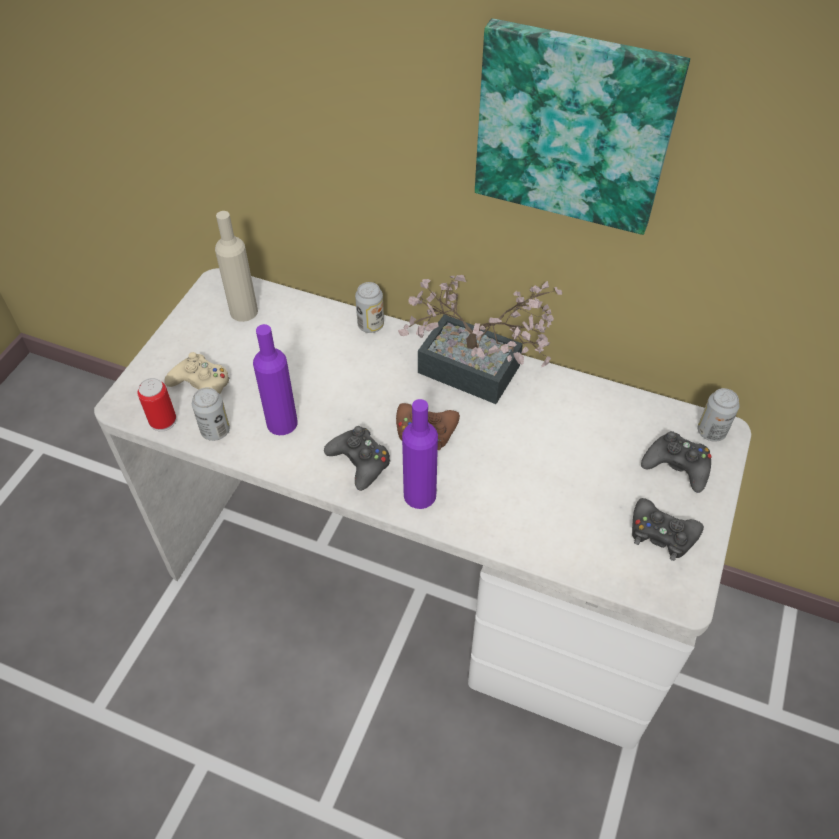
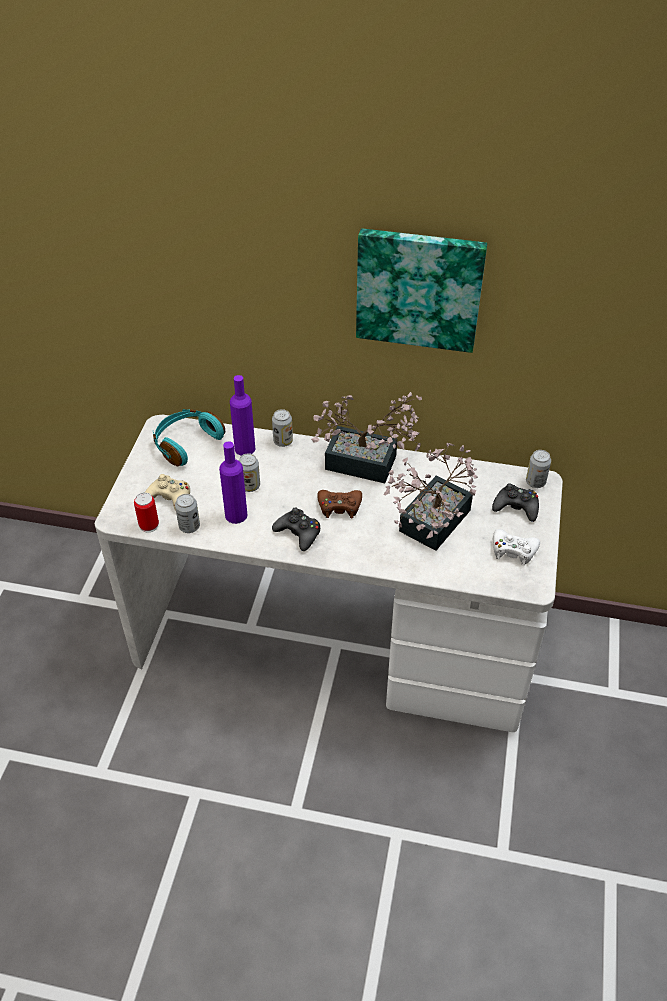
camera: 10 degrees left, 5 degrees down
beige bottle [215,211,258,322] -> turquoise headphones [153,409,225,466]
purple bottle [402,399,438,509] -> purple bottle moved to [230,375,255,456]
black game controller [632,498,704,561] -> white game controller [493,529,540,566]
none -> can [239,453,260,492]
none -> potted plant [383,443,478,551]

